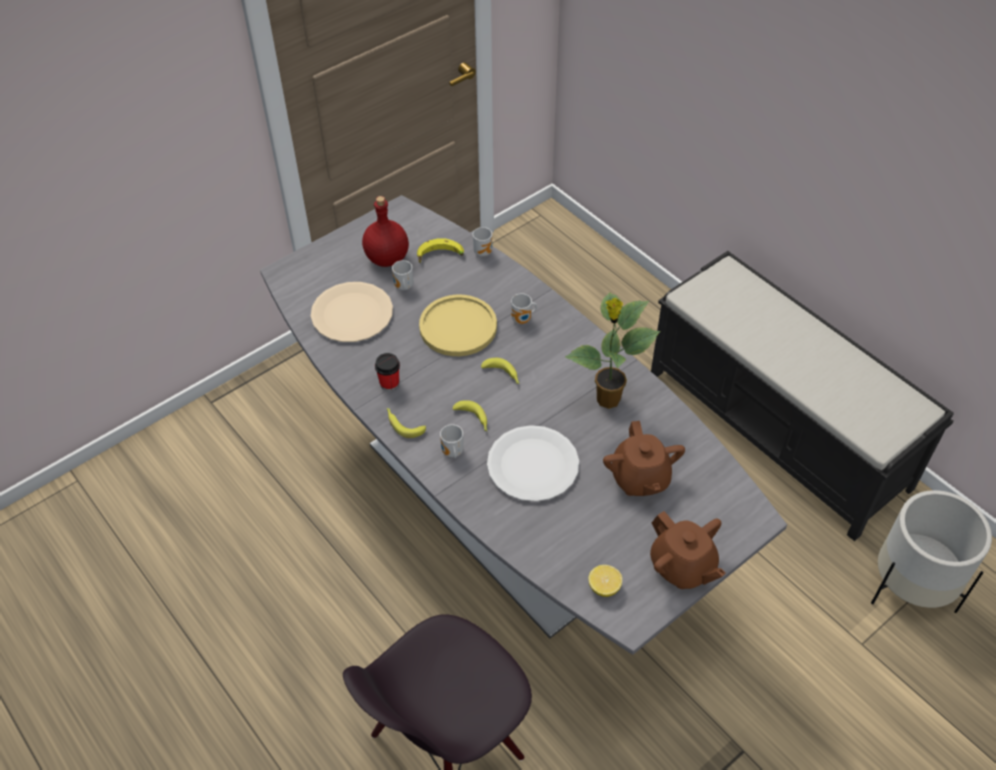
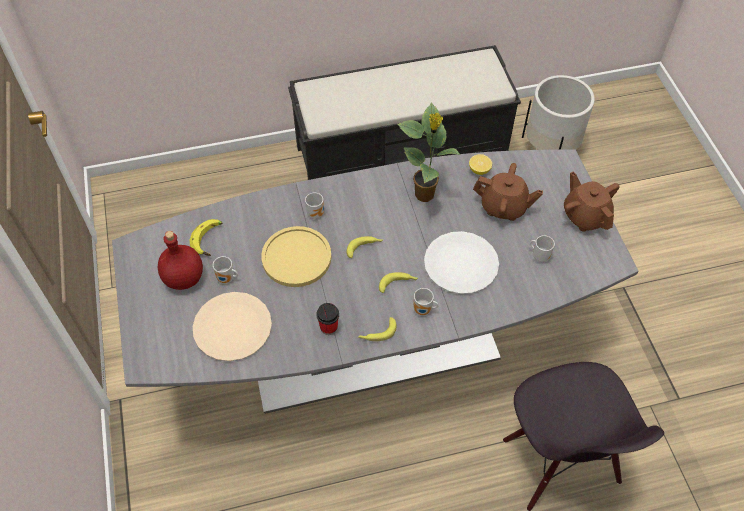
camera: 65 degrees left, 5 degrees up
mug [473,227,492,257] -> mug moved to [530,235,555,262]
lemon [589,565,622,597] -> lemon moved to [469,154,492,175]
brown teapot [650,511,726,589] -> brown teapot turned 105 degrees counterclockwise [564,172,619,232]

